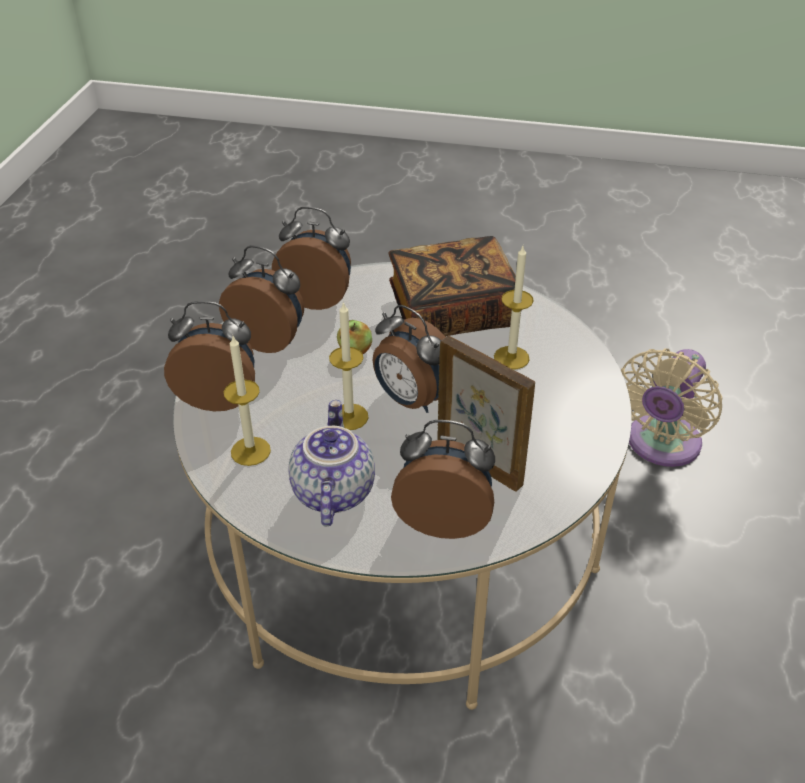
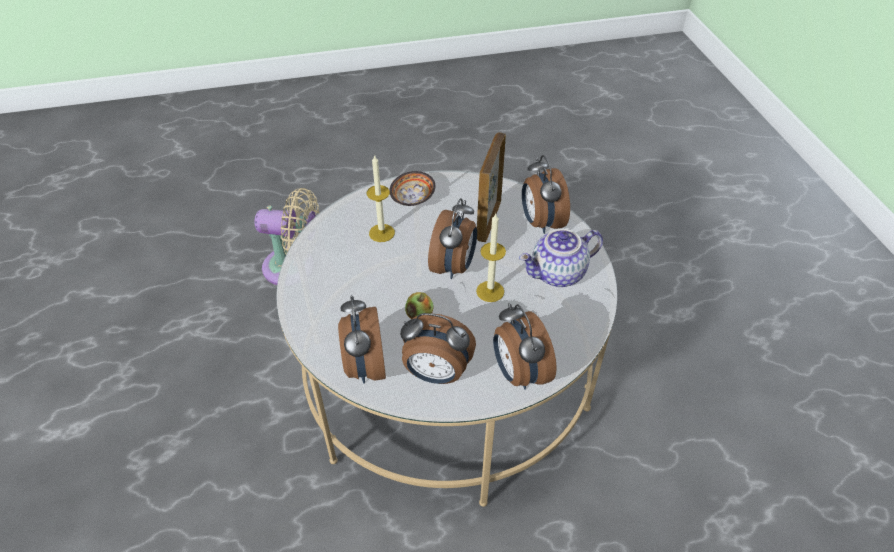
camera: 115 degrees left, 5 degrees up
alarm clock [219,245,304,353] -> alarm clock turned 75 degrees counterclockwise [400,313,476,384]
candle [224,336,271,466] -> none
book [389,236,516,336] -> none
none -> bowl [390,171,435,206]

